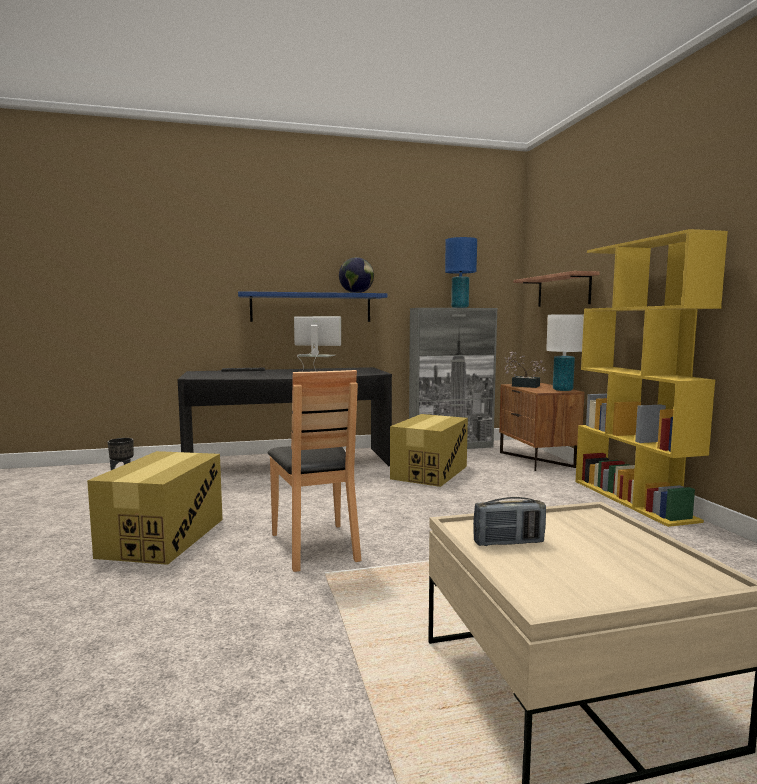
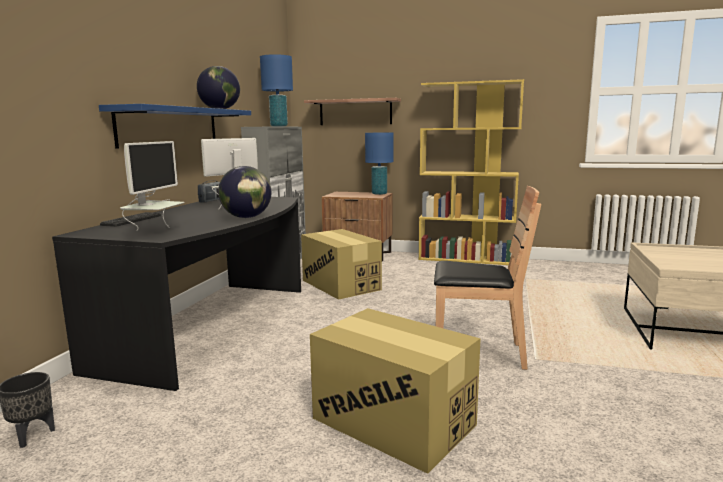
camera: 60 degrees left, 5 degrees up
radio [473,497,546,546] -> radio moved to [198,180,220,203]
potted plant [505,351,546,388] -> none
white table lamp [546,314,584,391] -> blue table lamp [365,132,394,195]
none -> monitor [120,141,185,231]
none -> globe [218,166,271,218]

